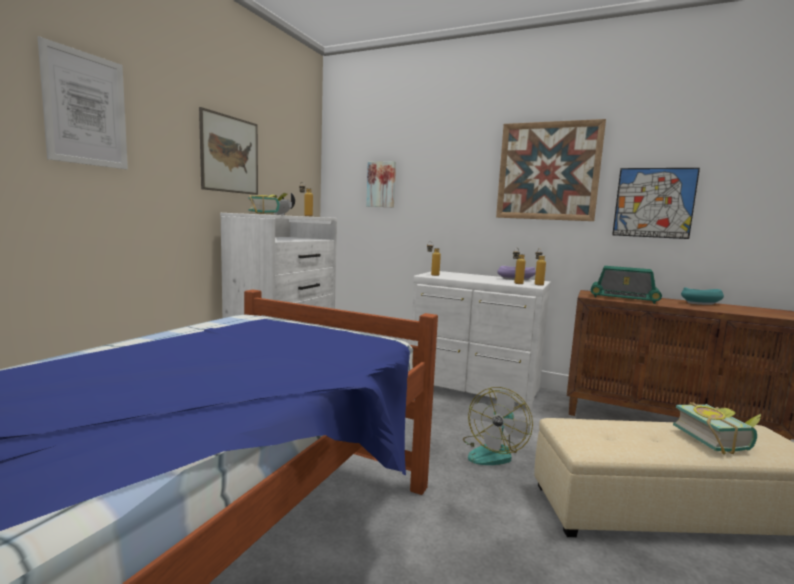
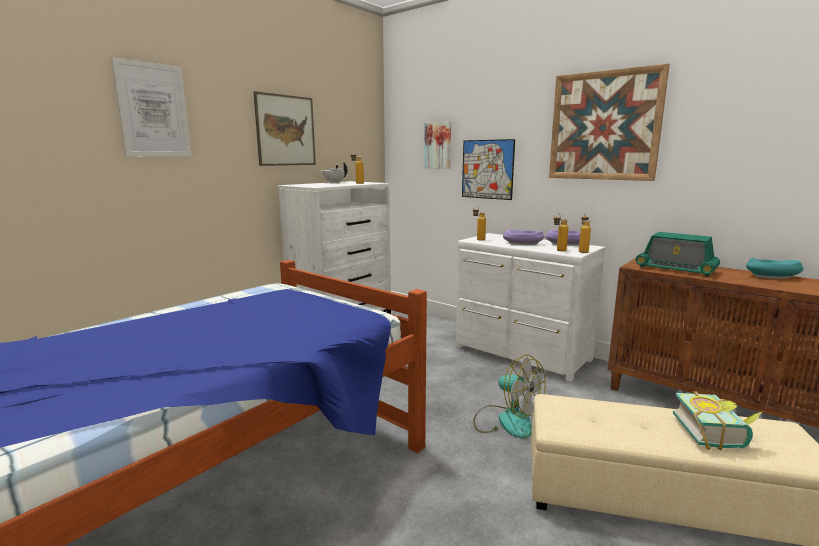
camera: 15 degrees right, 5 degrees up
book [248,193,287,214] -> none
fan [463,387,533,465] -> fan turned 90 degrees counterclockwise [473,355,546,439]
picture [612,168,700,239] -> picture moved to [462,139,515,200]
none -> purple bowl [503,229,544,245]

